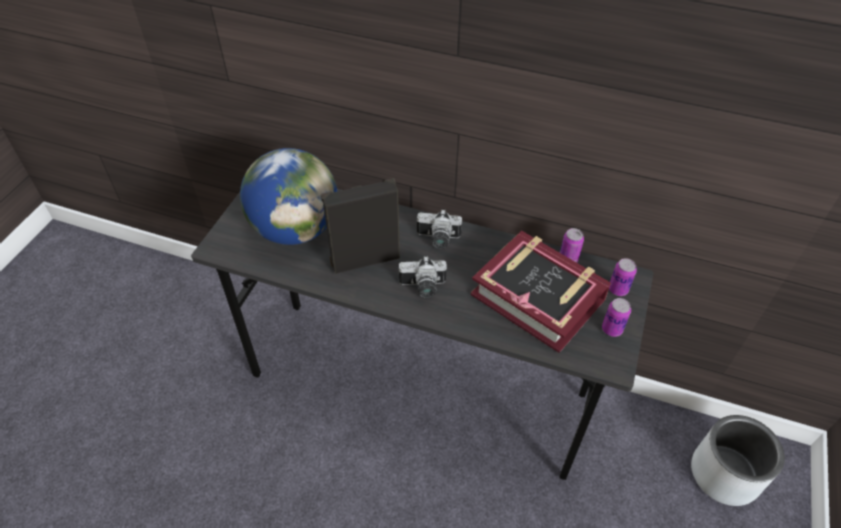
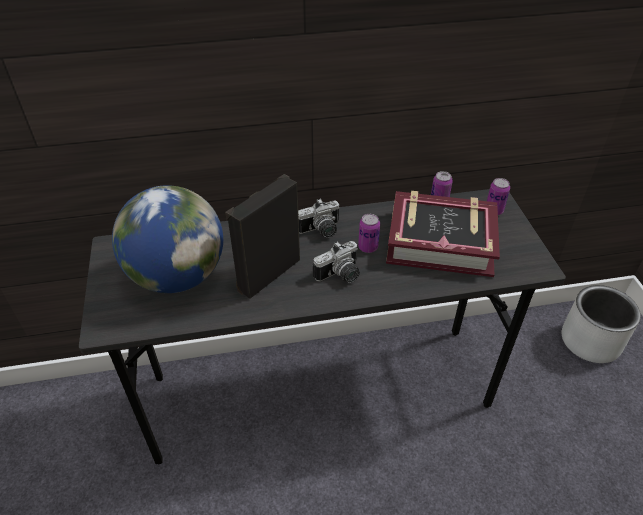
camera: 30 degrees left, 5 degrees down
can [602,298,631,337] -> can moved to [358,214,380,253]

